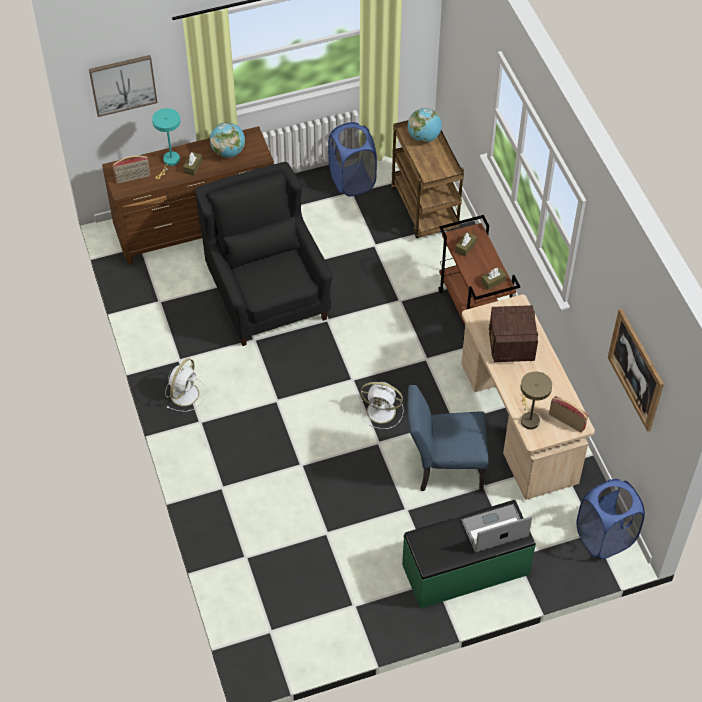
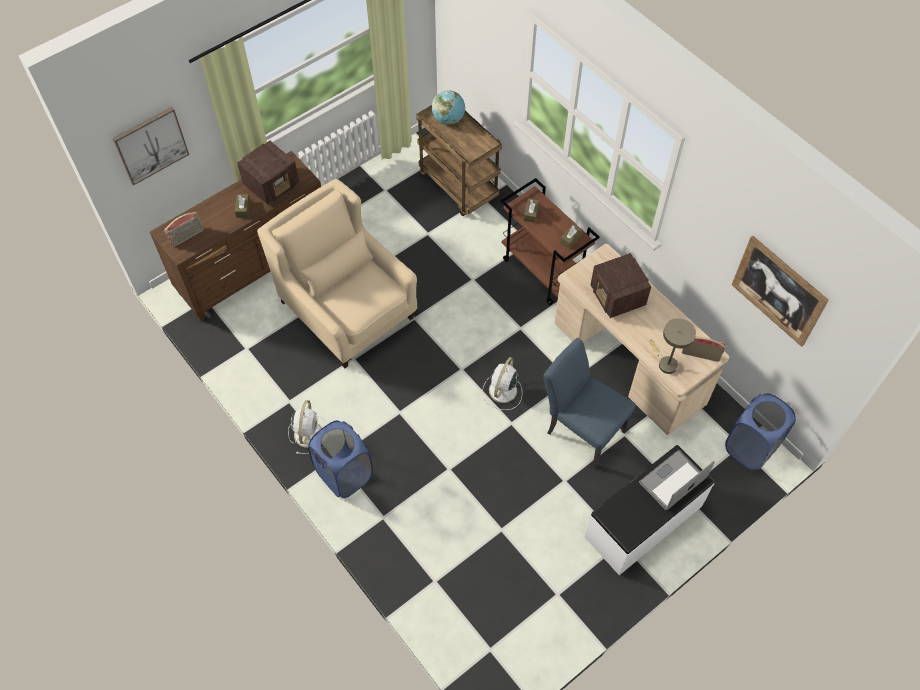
camera: 20 degrees left, 5 degrees up
turquoise table lamp [152,108,180,179] -> none
black armchair [195,162,332,346] -> beige armchair [257,179,417,368]
globe [210,122,245,158] -> radio [237,141,299,205]
blue laundry basket [328,122,377,197] -> blue laundry basket moved to [308,421,373,498]
white fan [360,382,404,429] -> white fan turned 120 degrees clockwise [482,357,522,410]
green bench [402,500,536,609] -> white bench [585,445,715,575]
blue chair [407,385,488,491] -> blue chair turned 60 degrees clockwise [543,337,636,469]

